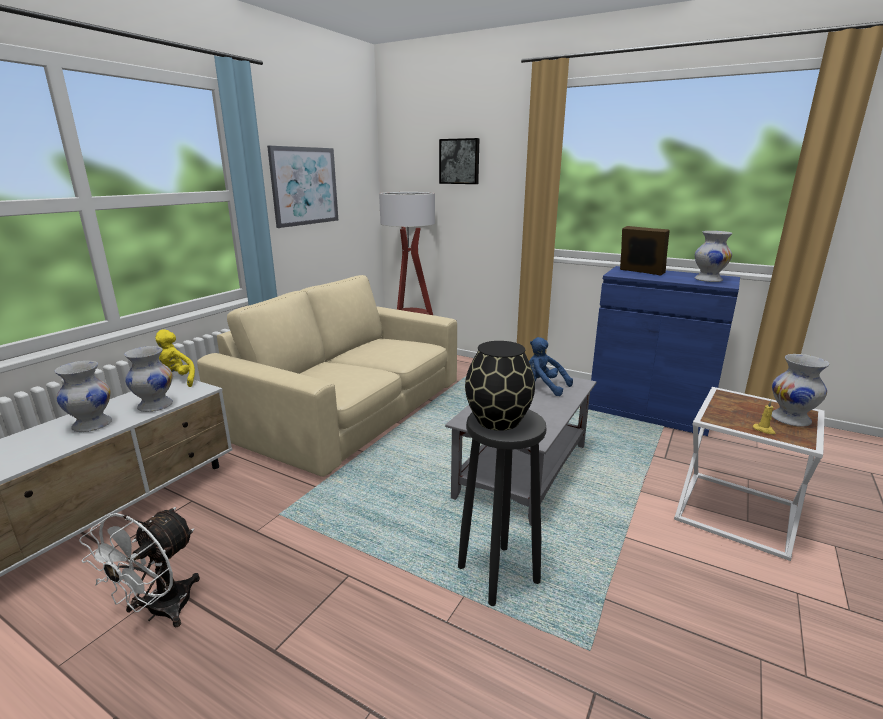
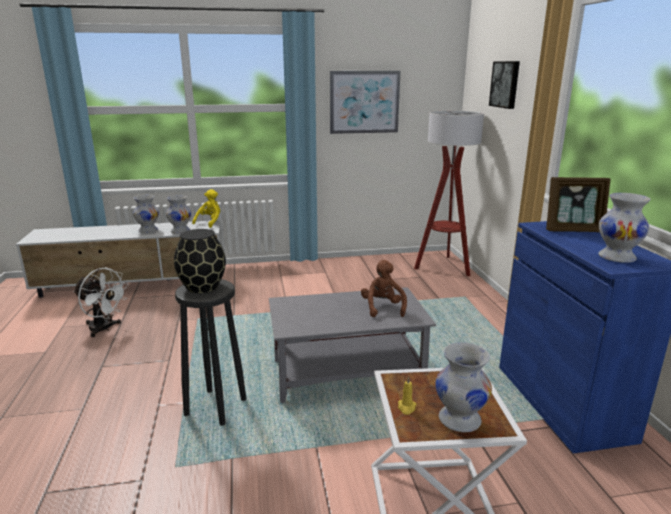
camera: 50 degrees right, 0 degrees up
white fan [79,507,200,628] -> white fan turned 135 degrees counterclockwise [73,268,129,337]
beige sofa [197,275,457,477] -> none
blue plush toy [529,337,573,396] -> brown plush toy [361,260,407,317]
picture frame [620,226,670,275] -> picture frame turned 90 degrees clockwise [546,177,611,232]

